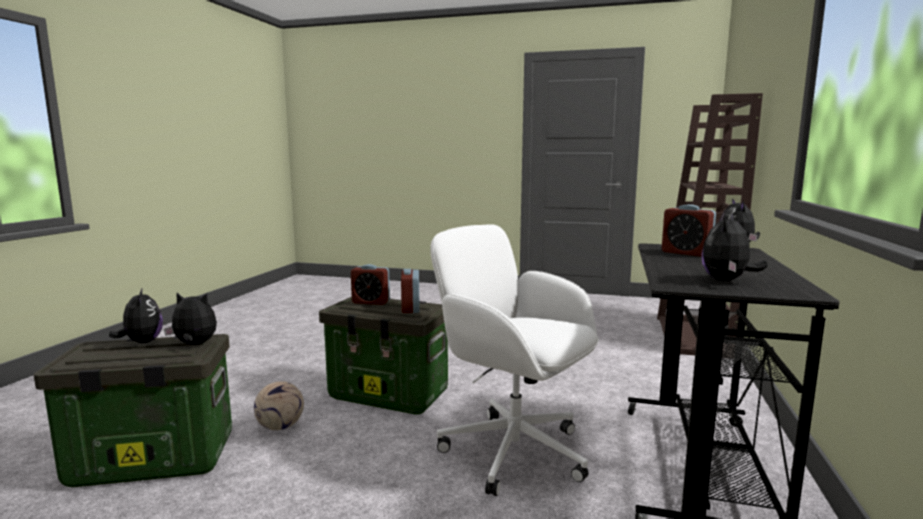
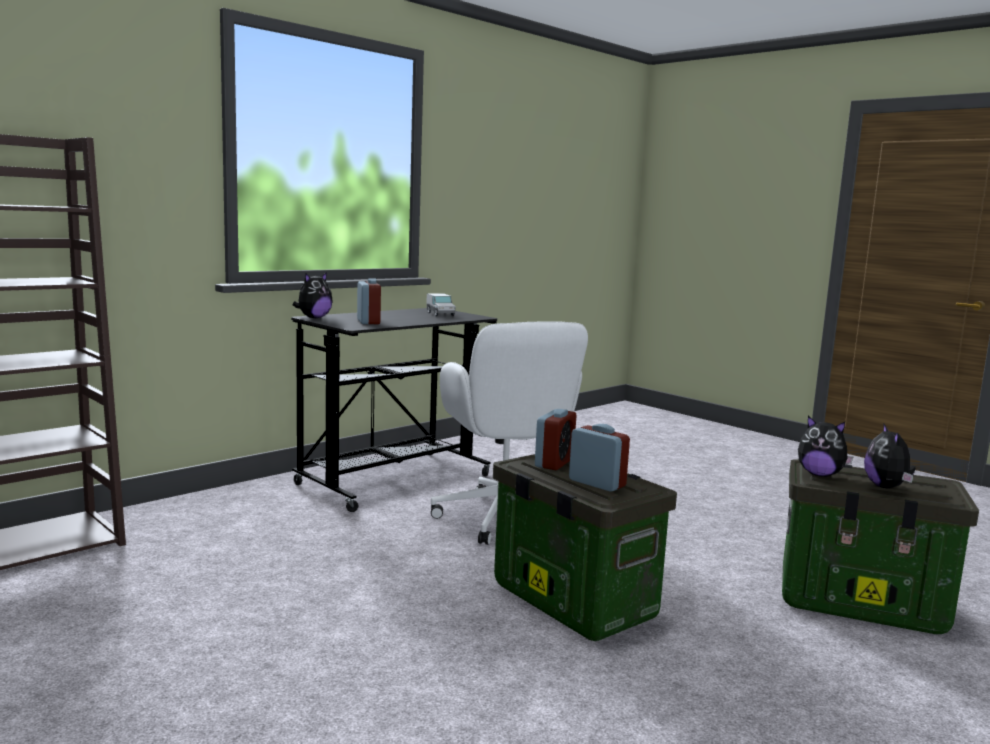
camera: 150 degrees left, 0 degrees up
football [254,381,304,430] -> none
plush toy [701,214,767,281] -> toy truck [426,293,456,316]

